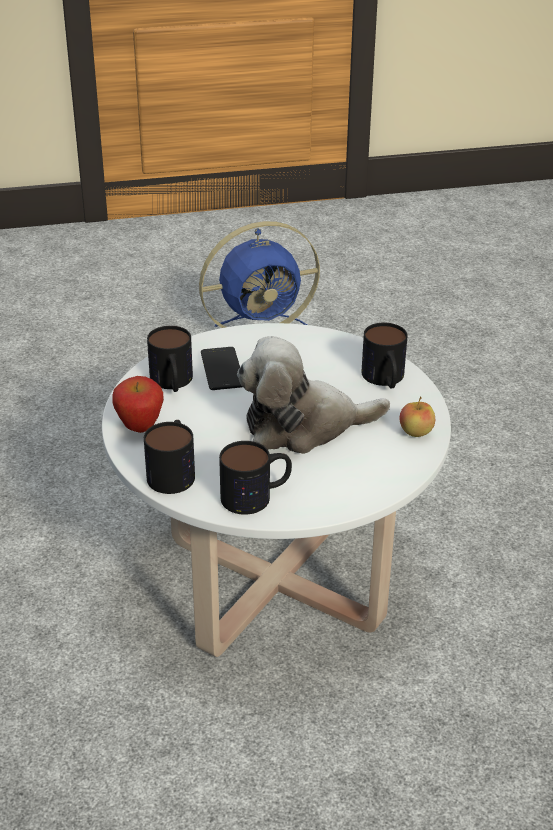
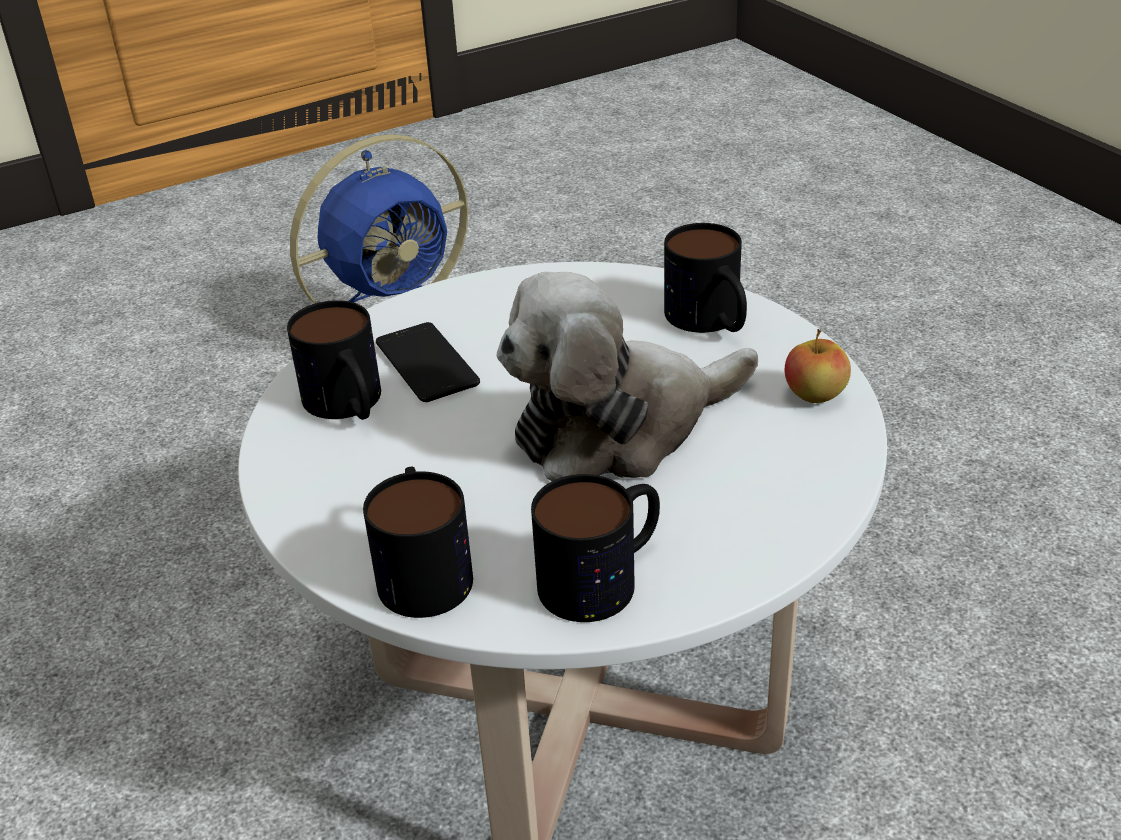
camera: 15 degrees left, 0 degrees up
apple [112,376,164,433] -> none

